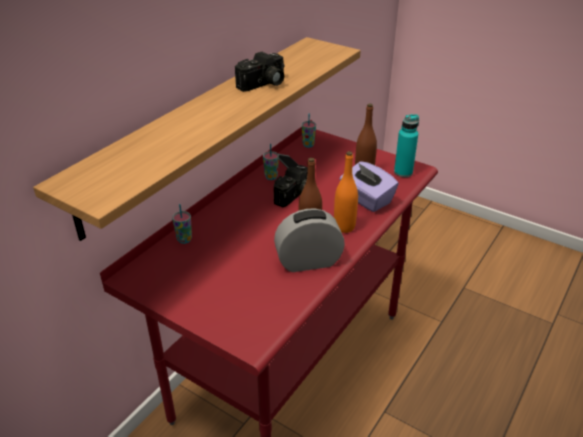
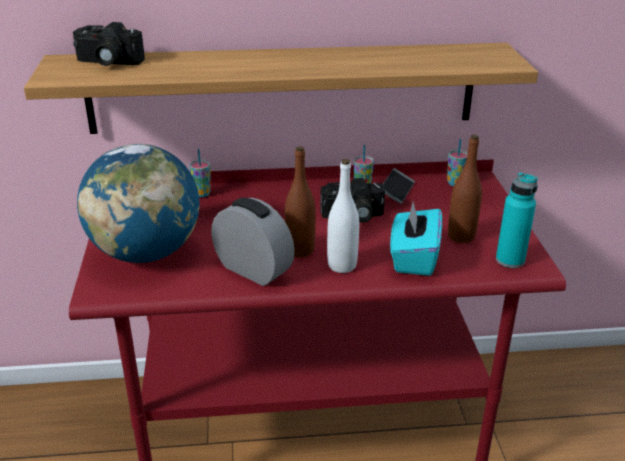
camera: 50 degrees right, 5 degrees down
camera [235,52,284,92] -> camera moved to [73,22,145,66]
orange bottle [334,151,358,233] -> white bottle [327,159,359,273]
purple tissue box [340,161,399,212] -> turquoise tissue box [390,202,442,276]
none -> globe [77,144,200,263]

